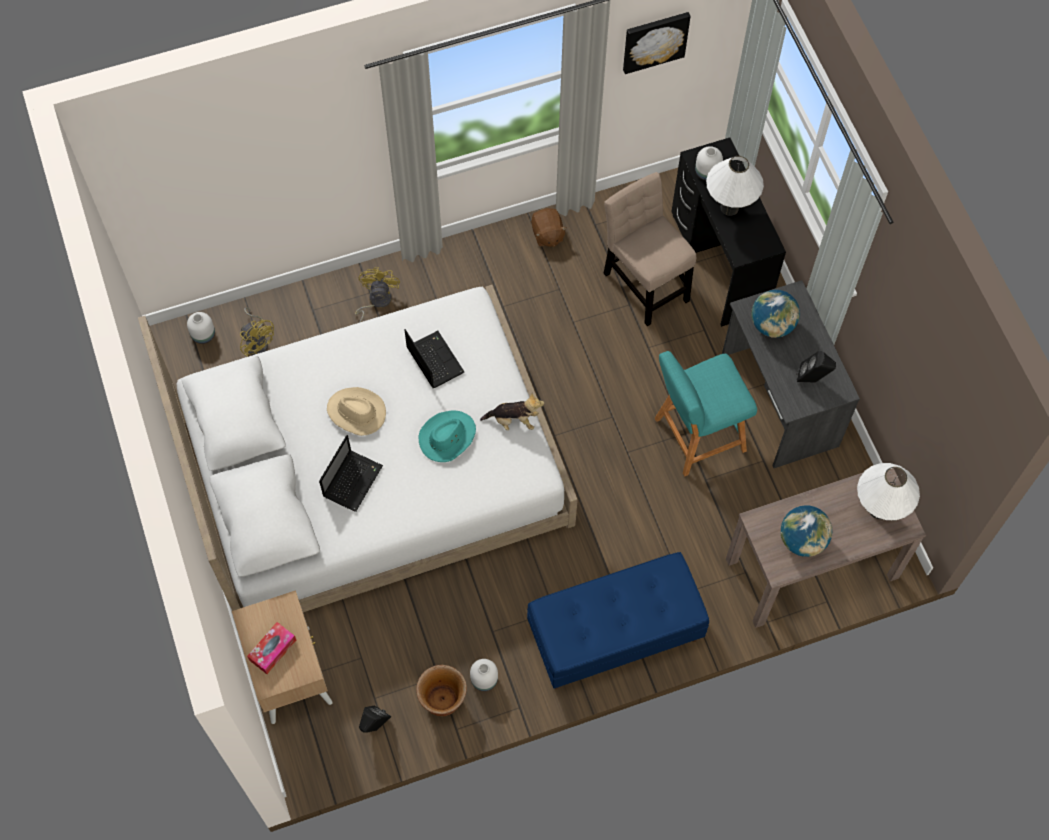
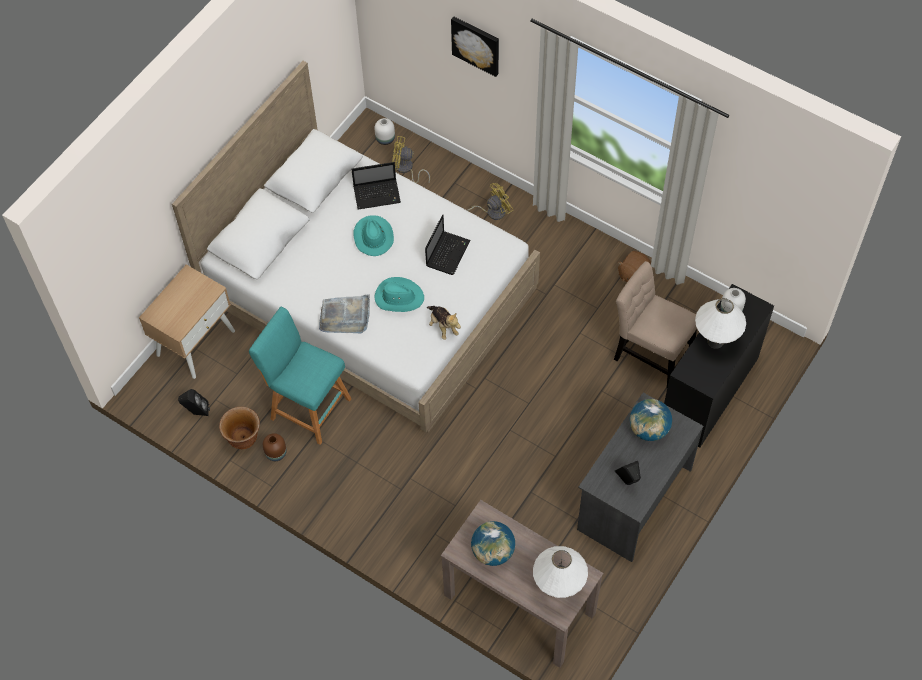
camera: 55 degrees right, 5 degrees down
yellow fan [240,308,274,357] -> yellow fan turned 90 degrees clockwise [392,136,430,184]
tissue box [247,622,296,674] -> none
laptop [319,435,383,512] -> laptop moved to [351,162,401,210]
beige hat [327,387,386,436] -> turquoise hat [353,215,394,256]
white vase [470,659,498,691] -> brown vase [263,433,287,461]
blue bench [527,552,709,689] -> none
beige chair [604,172,696,326] -> beige chair turned 75 degrees counterclockwise [614,261,697,387]
picture [623,12,691,74] -> picture moved to [451,17,499,77]
turquoise stool [655,351,757,476] -> turquoise stool moved to [249,307,352,445]
none -> grey tray [319,294,370,333]

